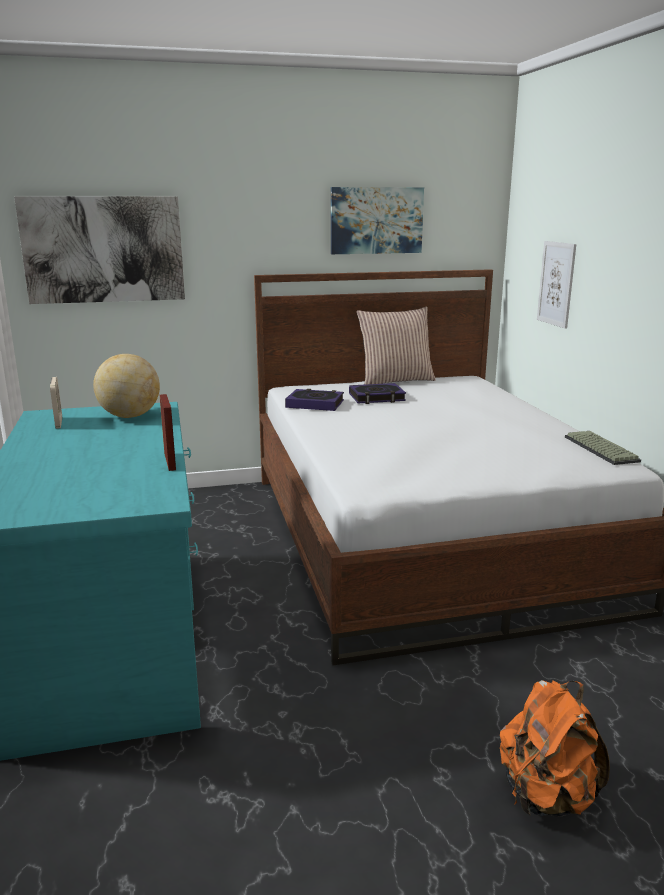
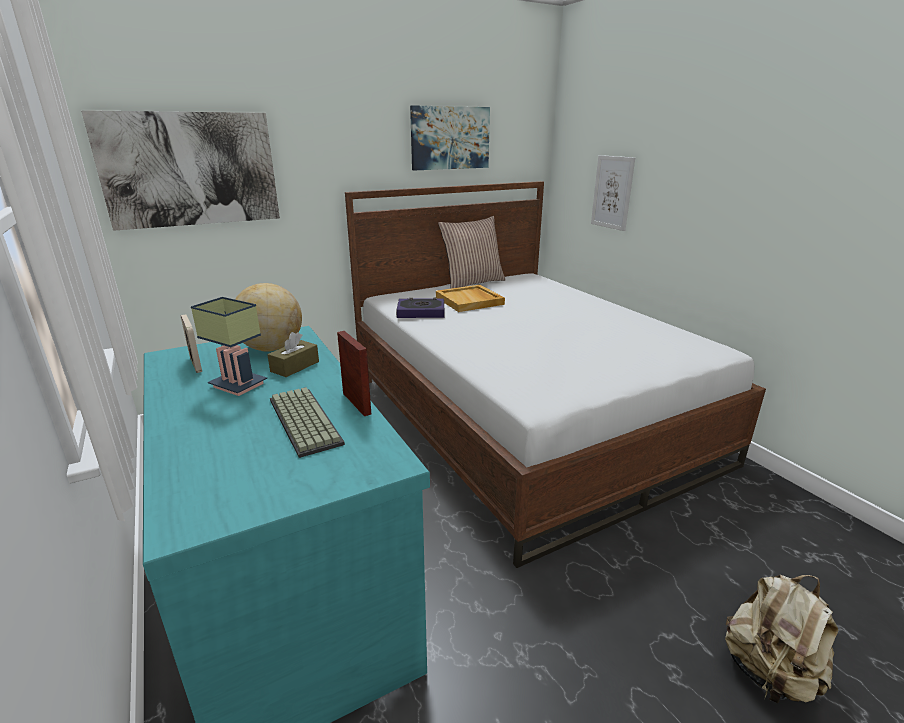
camera: 15 degrees left, 5 degrees up
book [349,383,406,404] -> beige tray [436,285,505,312]
orange backpack [500,680,610,817] -> beige backpack [725,574,838,704]
keyboard [565,431,641,465] -> keyboard moved to [270,387,345,458]
none -> table lamp [191,297,267,396]
none -> brown tissue box [267,332,319,377]

